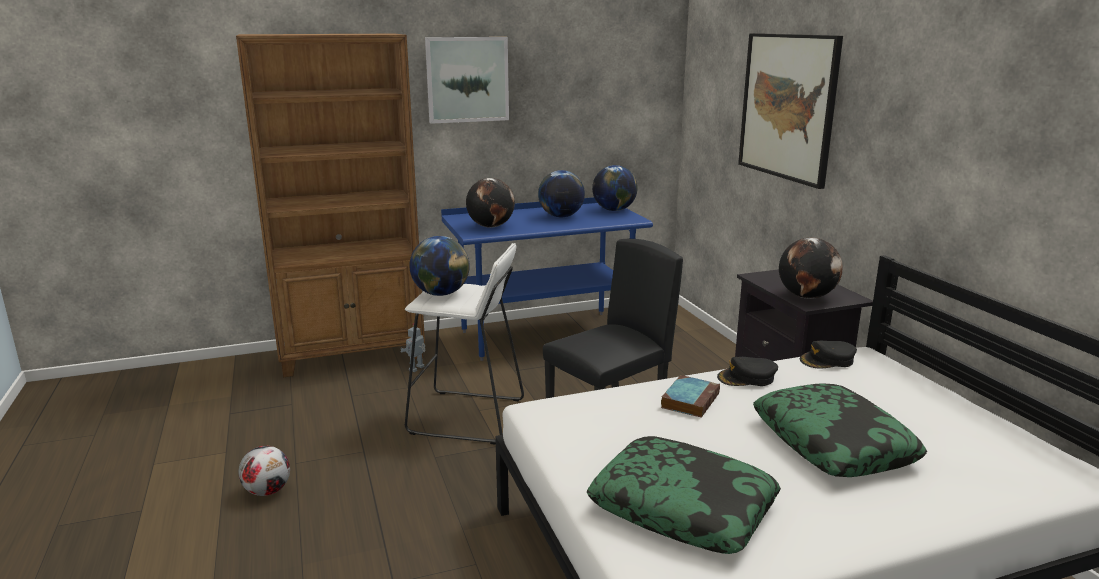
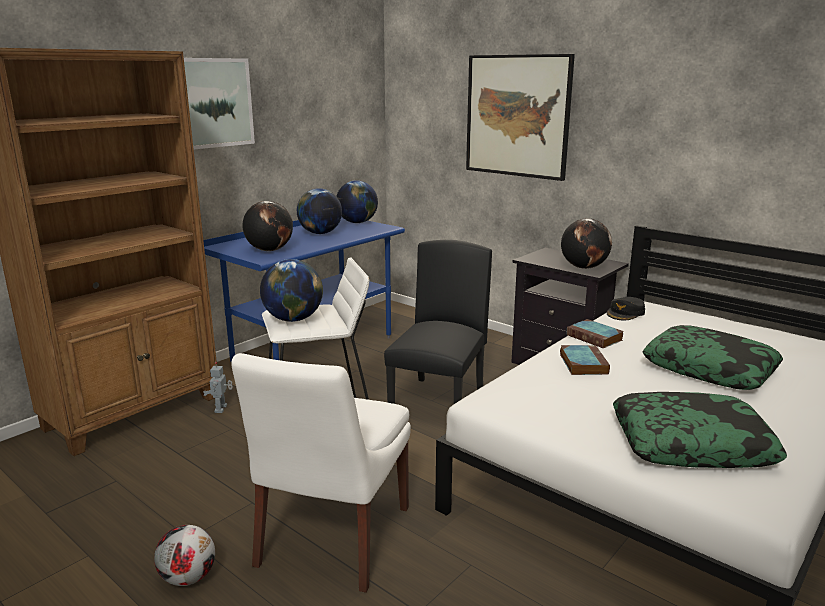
camera: 30 degrees left, 0 degrees up
black cap [717,357,778,386] -> book [567,319,624,349]
none -> white chair [231,353,411,593]

